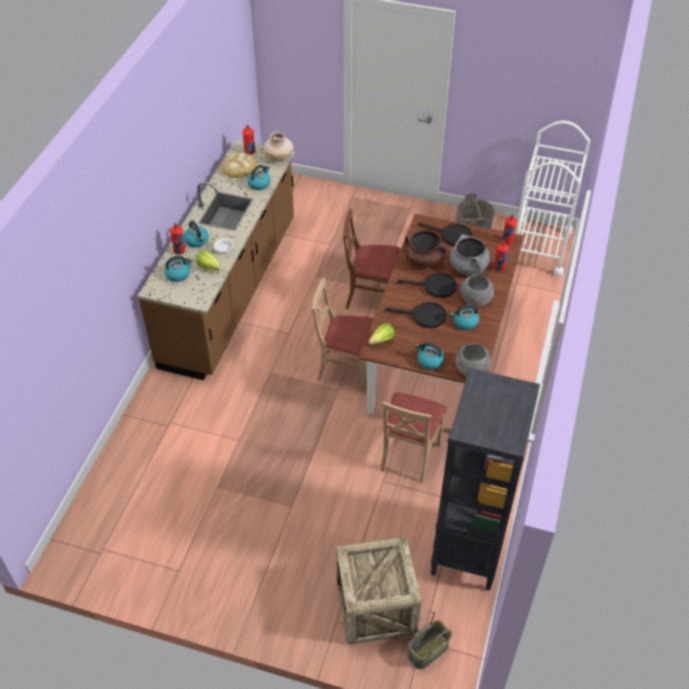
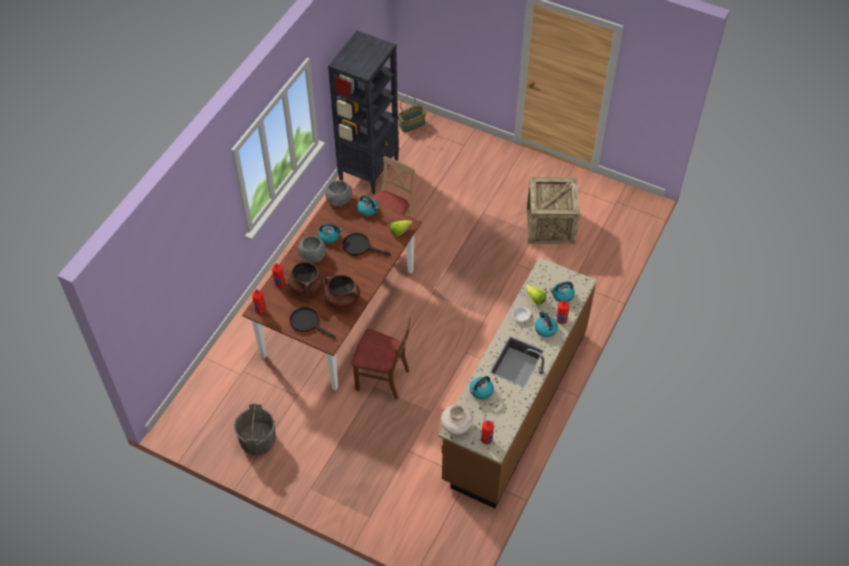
camera: 170 degrees left, 5 degrees up
bread [221,153,257,178] -> none
beige chair [312,277,374,392] -> none
crate [336,537,421,645] -> crate moved to [527,177,580,244]
black frying pan [397,273,457,298] -> none
grey cooking pot [450,234,490,276] -> brown cooking pot [288,258,323,297]
white cart [515,121,590,277] -> none

